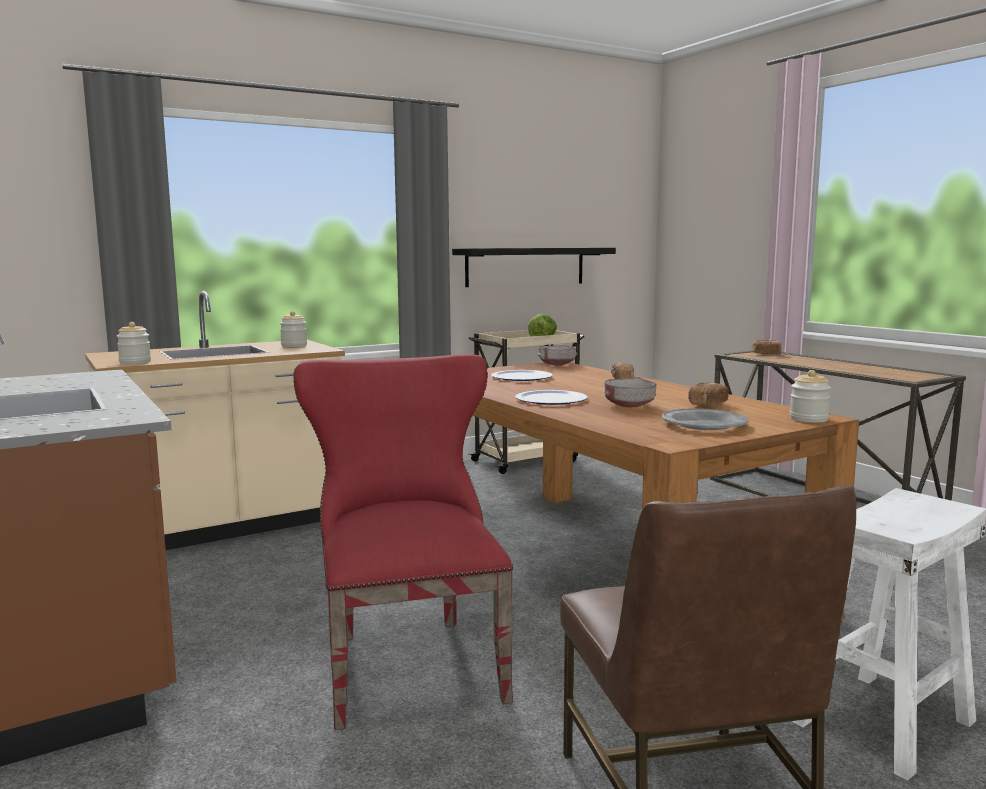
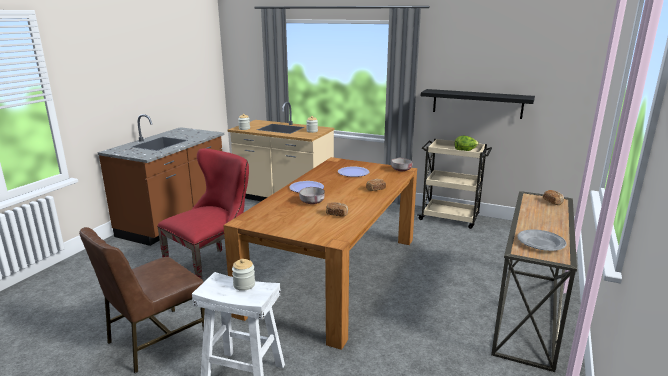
camera: 55 degrees right, 10 degrees up
grey plate [661,408,749,430] -> grey plate moved to [517,230,566,251]
jar [790,370,831,423] -> jar moved to [232,259,255,291]

